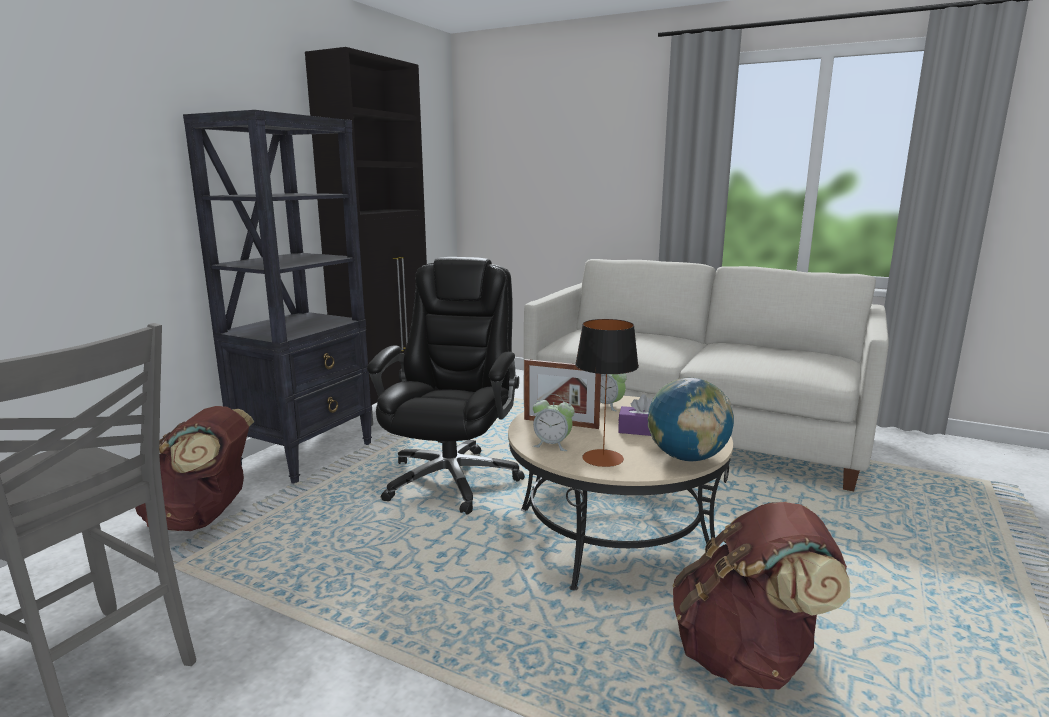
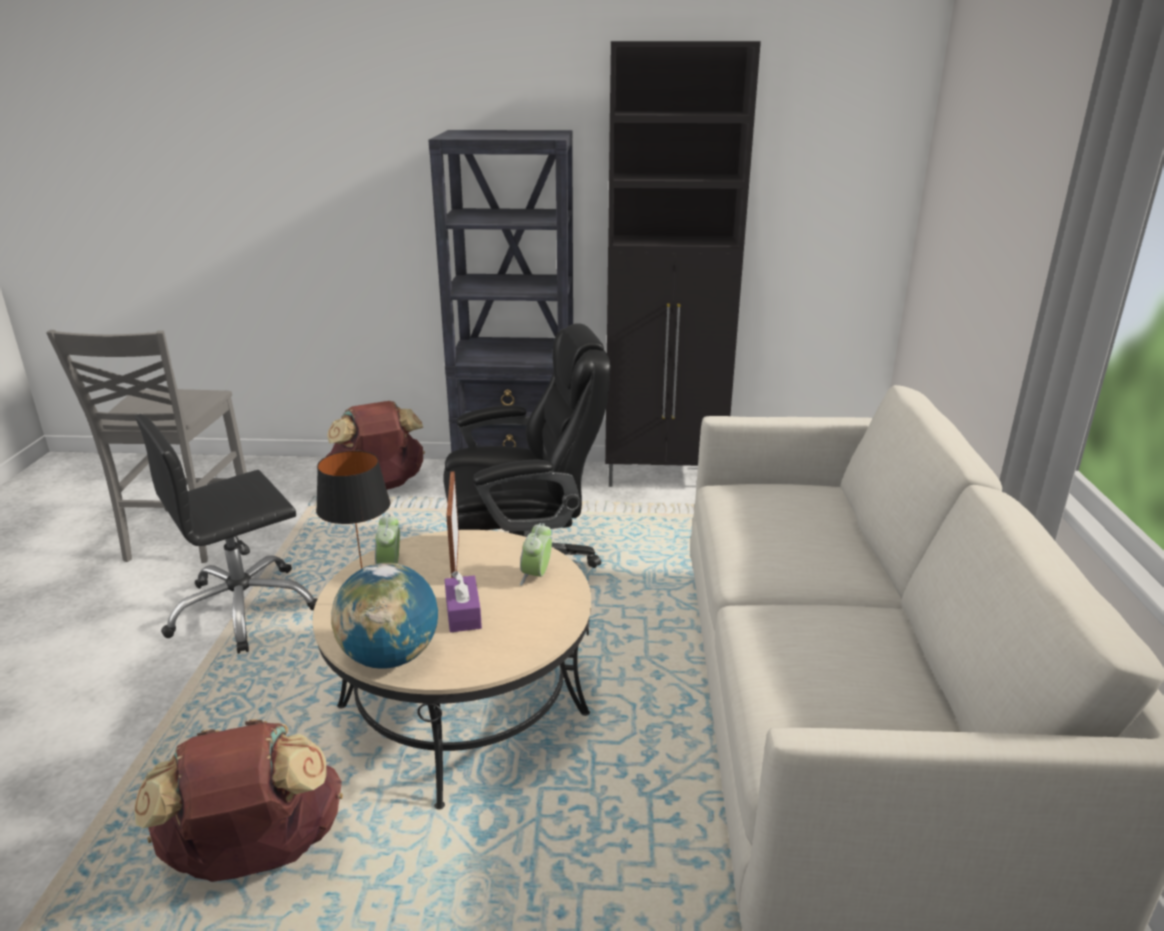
camera: 65 degrees right, 10 degrees up
none -> black office chair [135,414,317,654]

